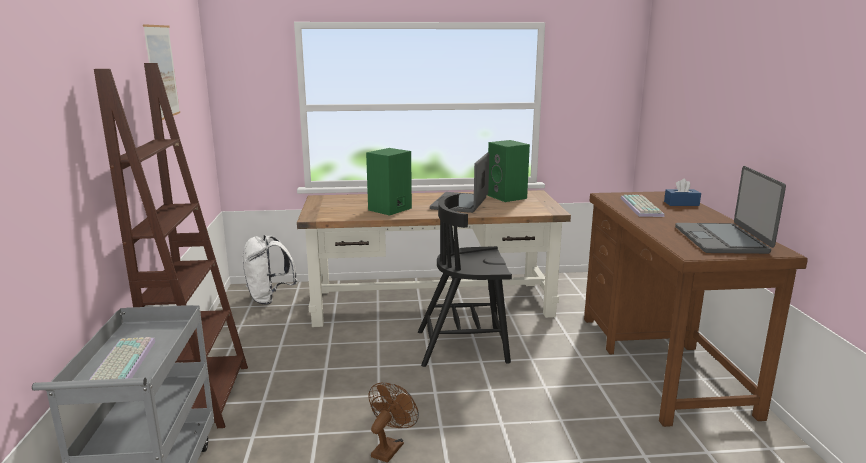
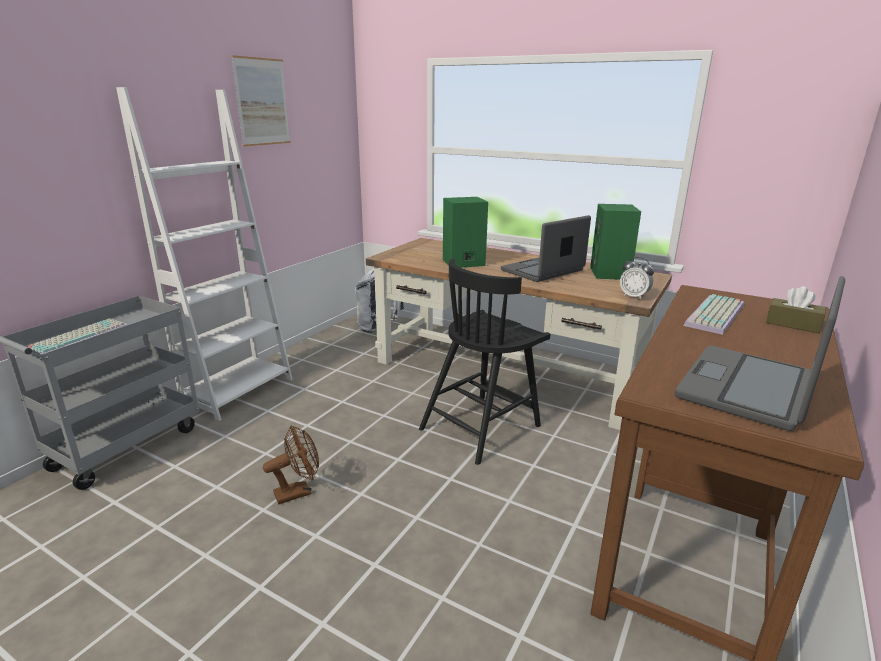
camera: 35 degrees right, 5 degrees up
brown bookcase [94,63,248,428] -> white bookcase [116,87,293,421]
black chair [418,194,512,367] -> black chair turned 75 degrees counterclockwise [419,258,551,465]
blue tissue box [664,179,701,206] -> brown tissue box [766,286,826,333]
none -> alarm clock [620,257,654,300]

